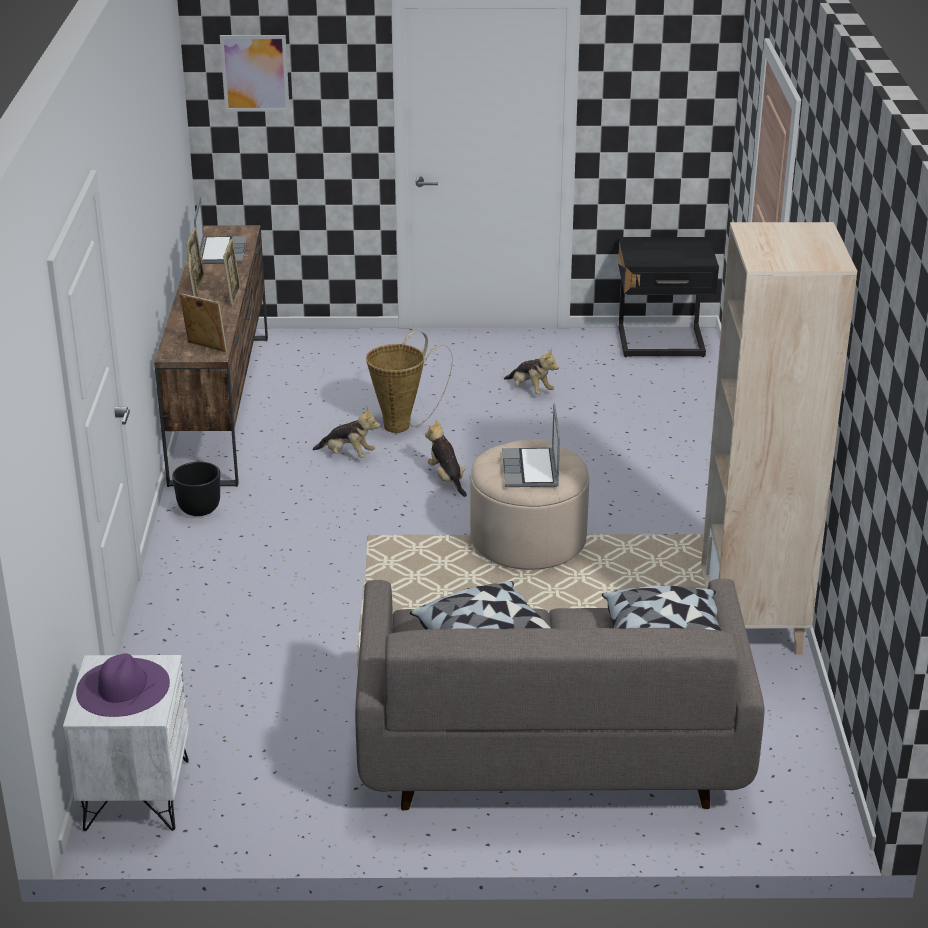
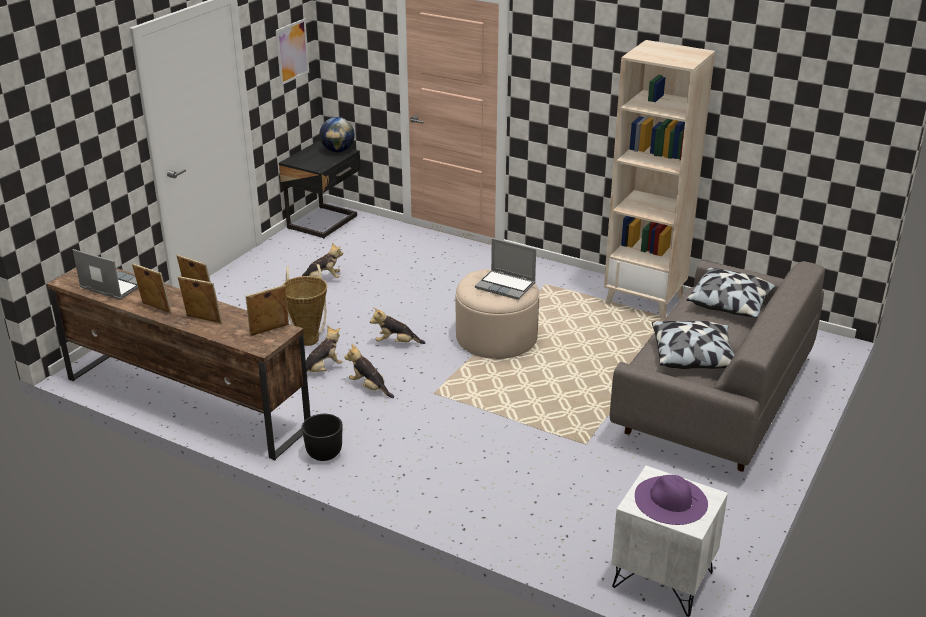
camera: 60 degrees left, 0 degrees up
picture [220,35,290,111] -> picture moved to [276,18,309,85]
none -> globe [319,117,355,152]
none -> plush toy [344,344,394,398]

